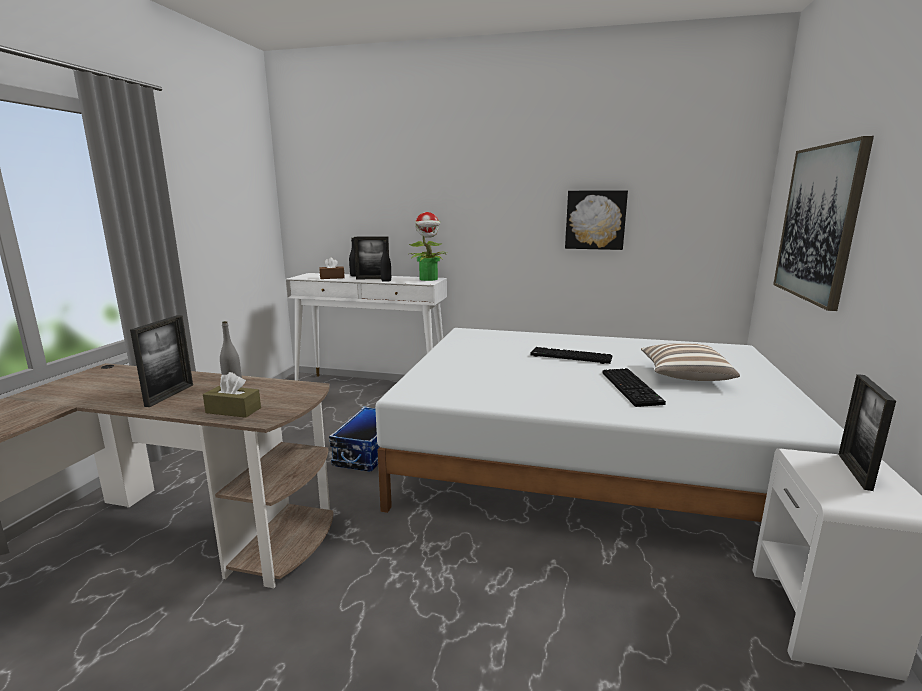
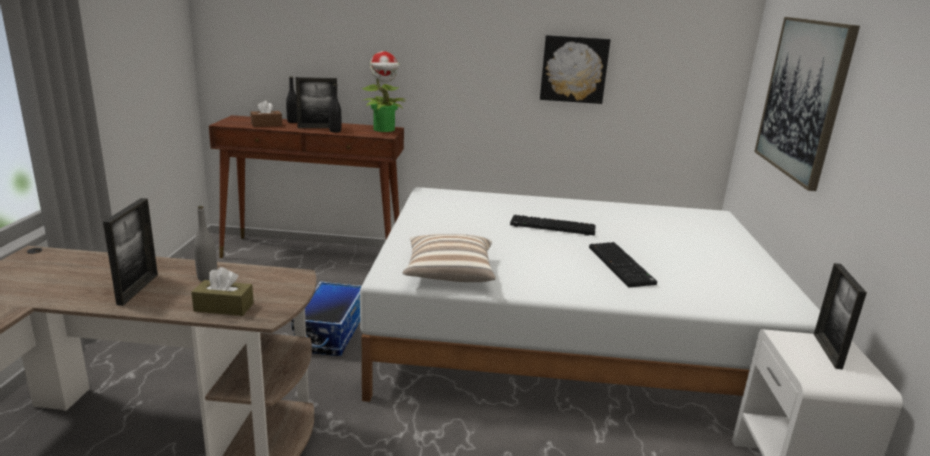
camera: 10 degrees left, 5 degrees up
white console table [285,273,447,381] -> brown console table [209,115,404,258]
pillow [641,343,740,381] -> pillow moved to [403,234,496,282]

